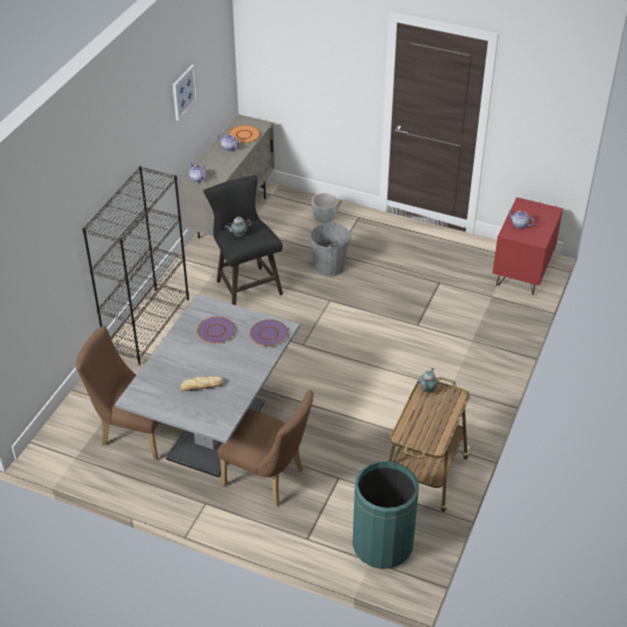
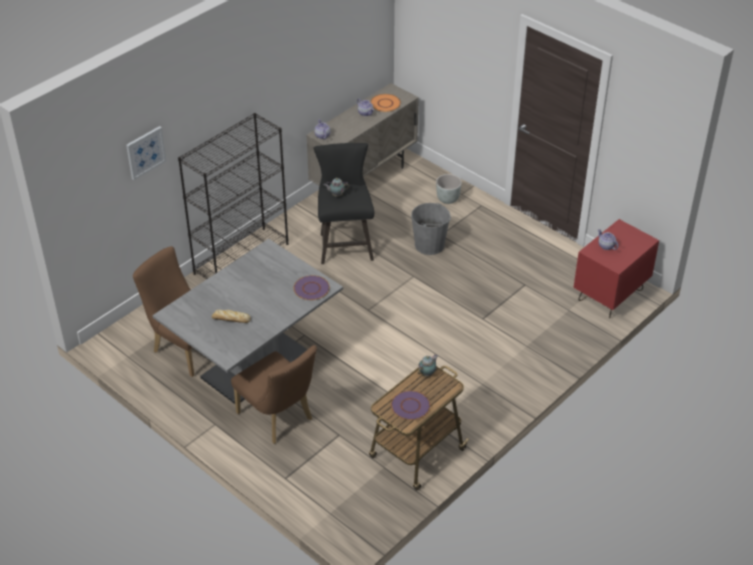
camera: 20 degrees right, 0 degrees up
picture [173,65,198,121] -> picture moved to [126,126,166,180]
purple plate [197,316,236,343] -> purple plate moved to [391,390,430,420]
green trash can [352,461,419,569] -> none

